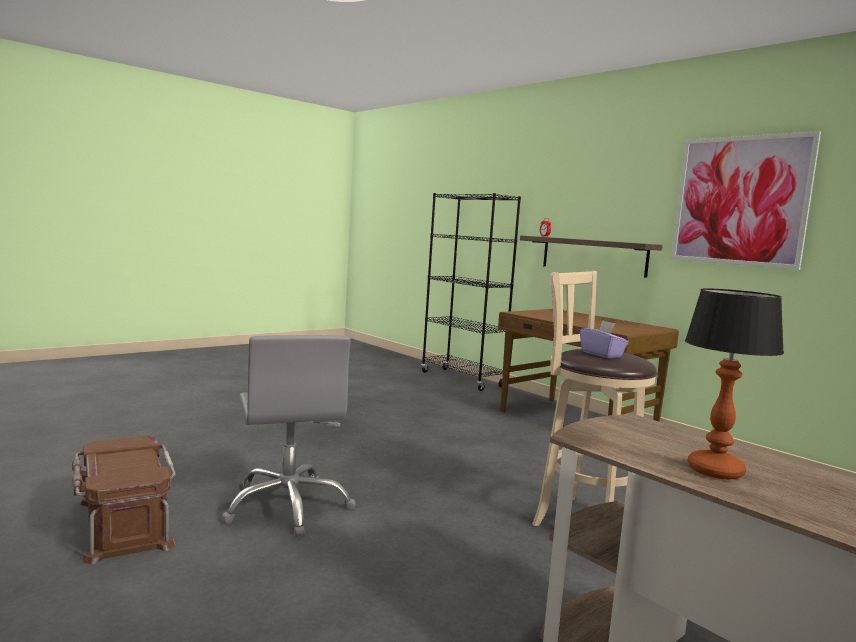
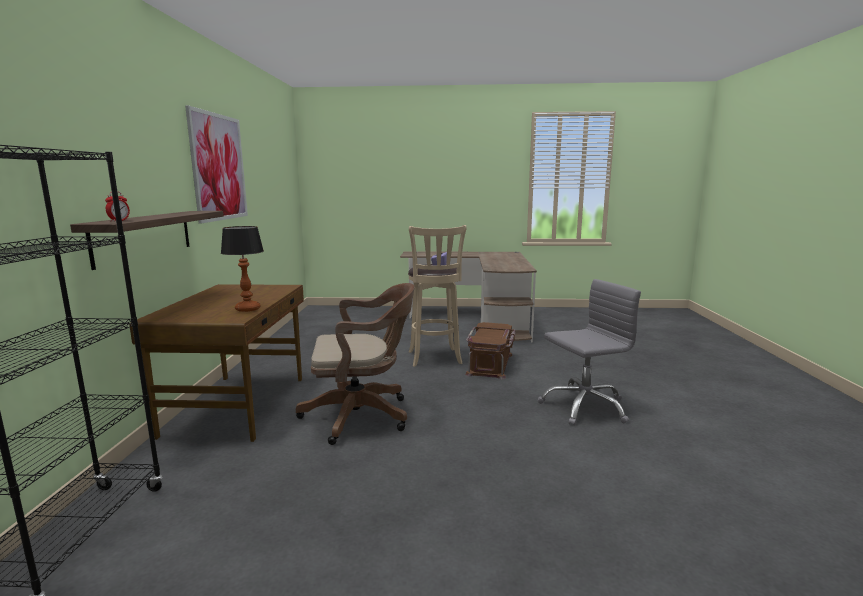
camera: 135 degrees left, 5 degrees up
brown storage box [72,435,176,564] -> brown storage box moved to [465,322,515,380]
grey office chair [221,335,355,537] -> grey office chair turned 45 degrees clockwise [538,279,641,426]
table lamp [685,288,784,479] -> table lamp moved to [221,226,264,312]
none -> brown office chair [296,283,415,445]

